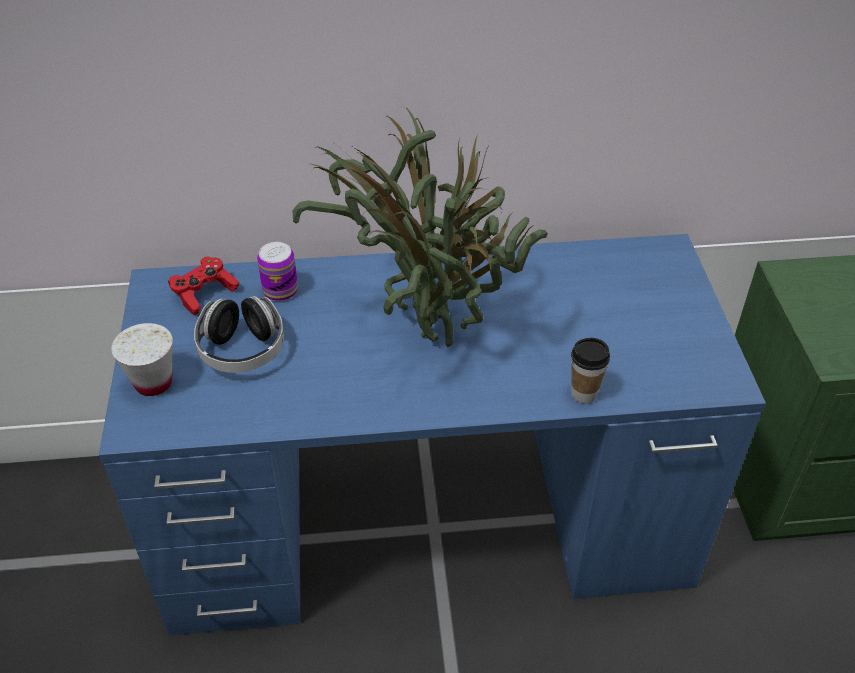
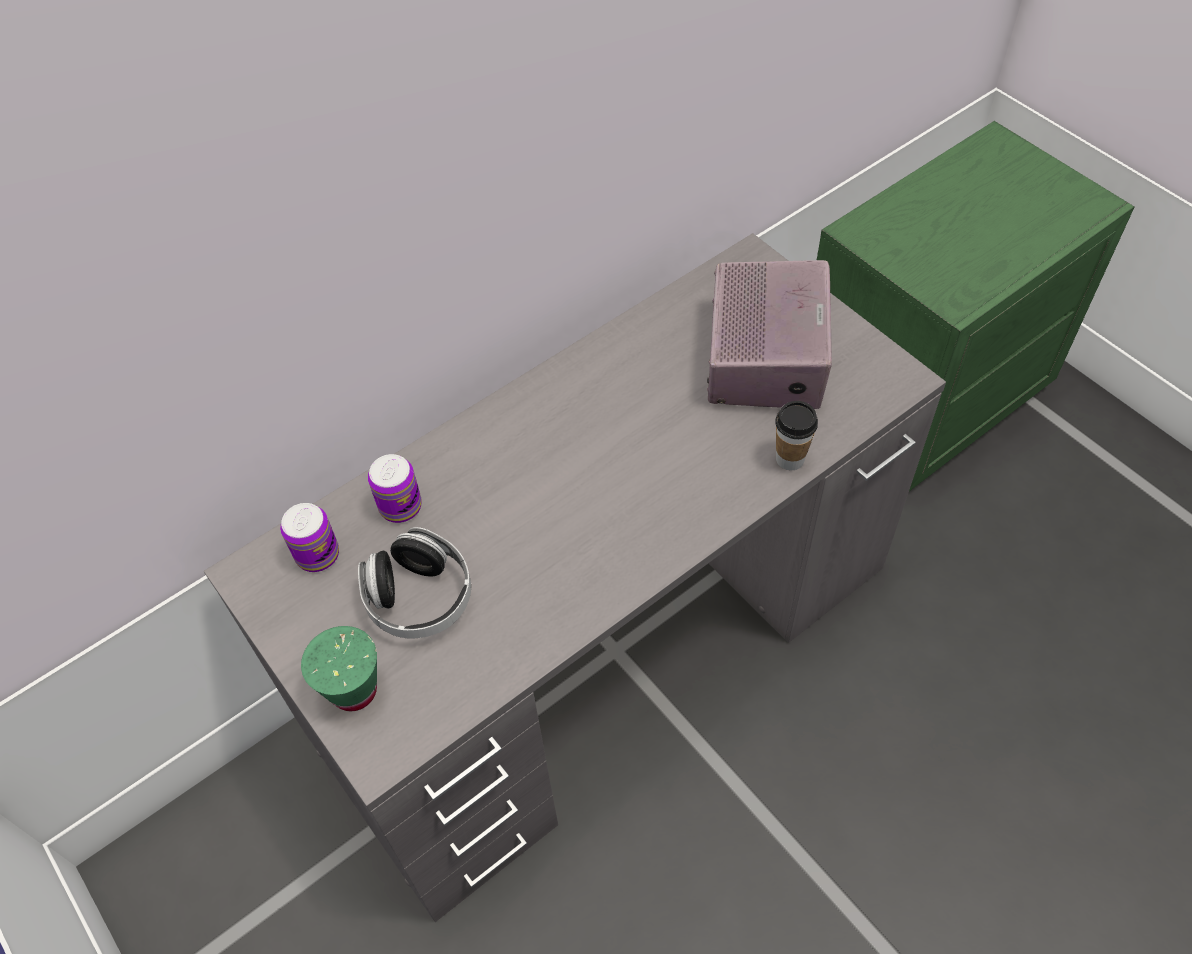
camera: 30 degrees left, 10 degrees up
blue desk [99,234,766,635] -> grey desk [204,233,946,922]
white cup [111,323,173,396] -> green cup [301,626,377,711]
red game controller [168,256,240,315] -> can [280,503,339,572]
potted plant [292,107,548,347] -> none
none -> radio [707,260,832,409]

